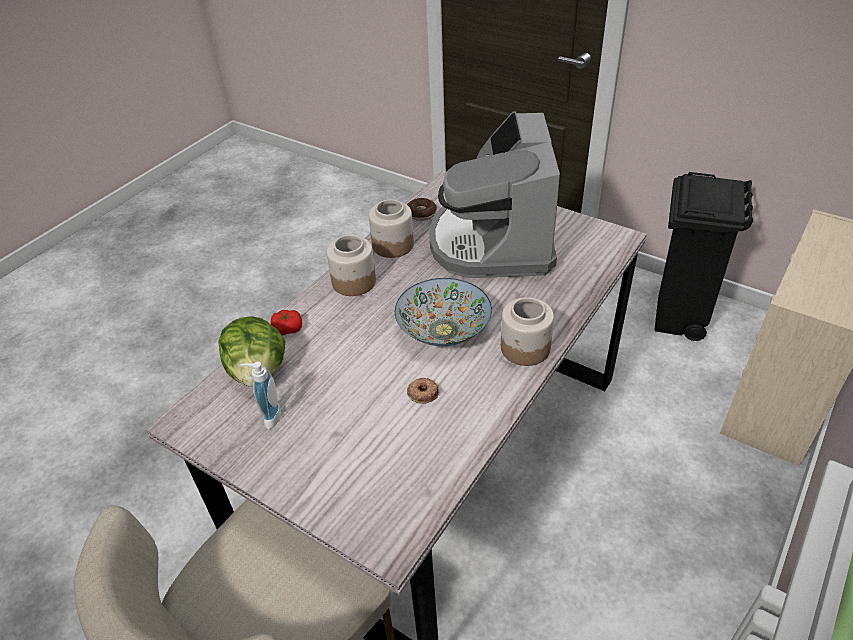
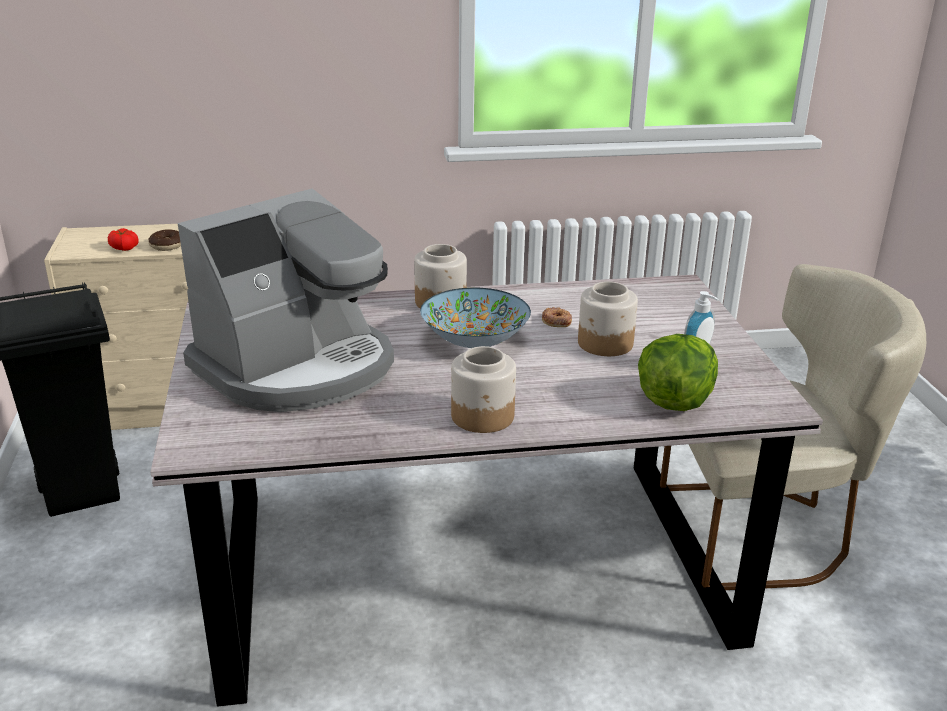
camera: 135 degrees left, 15 degrees down
tomato [271,310,302,335] -> tomato moved to [108,228,139,251]
jar [369,199,414,258] -> jar moved to [578,281,638,356]
donut [407,198,437,221] -> donut moved to [148,229,181,251]

